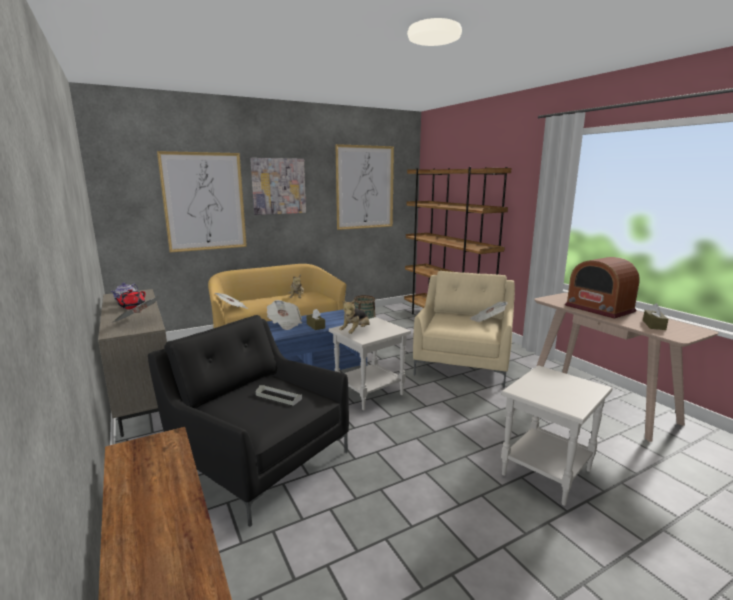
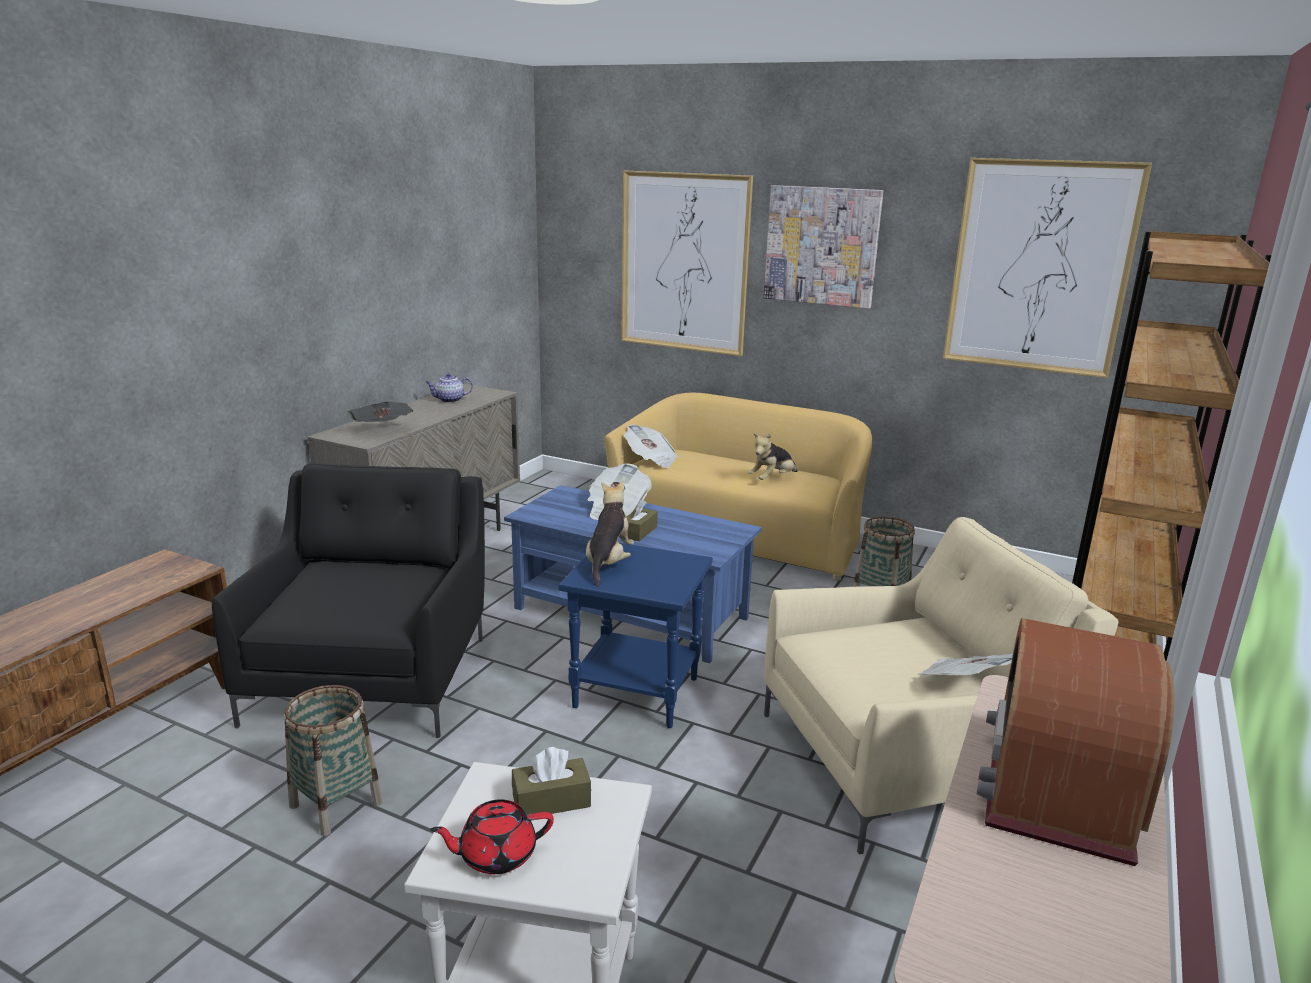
camera: 55 degrees right, 5 degrees up
red teapot [114,289,146,309] -> red teapot moved to [430,799,554,874]
grey tray [256,385,302,406] -> none
white side table [329,317,411,410] -> blue side table [559,543,713,728]
plush toy [339,300,369,334] -> plush toy turned 105 degrees clockwise [586,481,634,587]
brown tissue box [643,303,668,330] -> brown tissue box moved to [512,747,591,814]
none -> basket [284,685,383,836]

